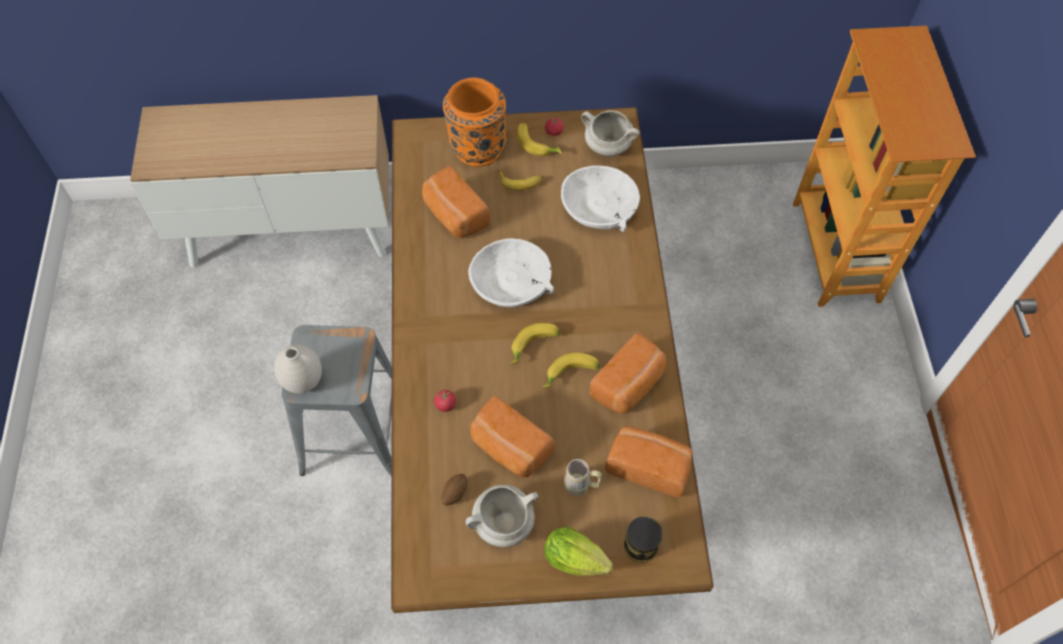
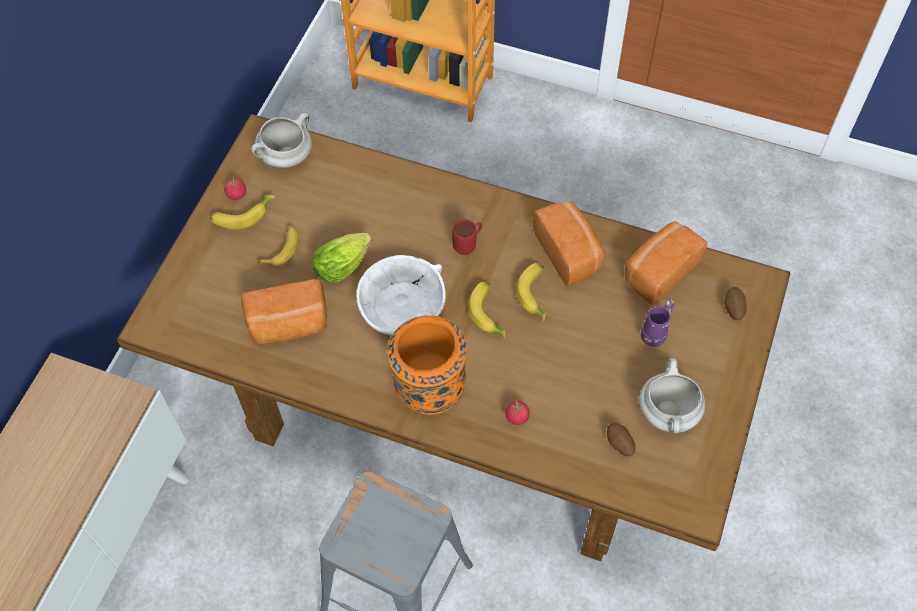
camera: 65 degrees left, 0 degrees up
white vase [274,344,322,394] -> none
orange vase [443,78,506,167] -> orange vase moved to [387,315,468,415]
bread [470,396,555,477] -> none
lettuce [544,527,613,576] -> lettuce moved to [312,233,372,283]
white bowl [561,166,640,232] -> none
beige mug [564,459,602,496] -> purple mug [641,299,674,347]
can [624,516,663,563] -> potato [724,287,746,320]
none -> red mug [452,219,482,255]

